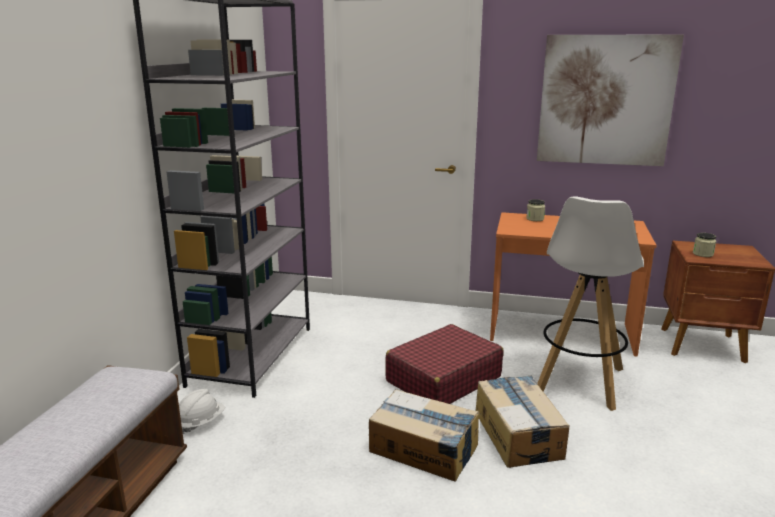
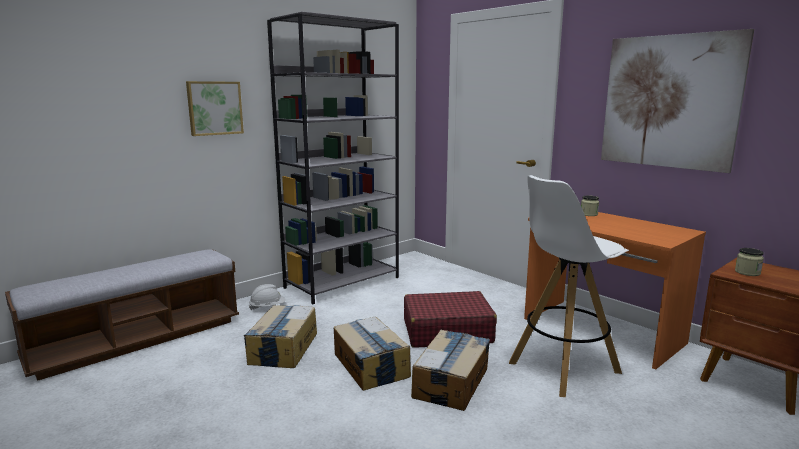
camera: 35 degrees right, 5 degrees down
none -> picture [186,81,244,136]
none -> cardboard box [243,305,317,368]

